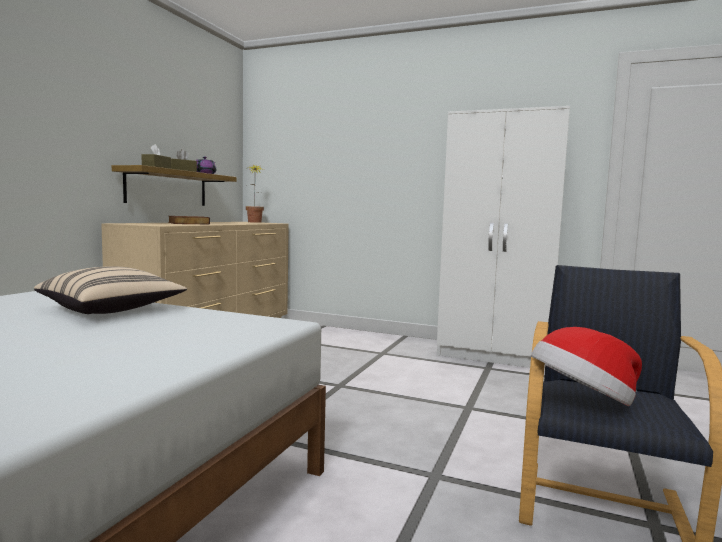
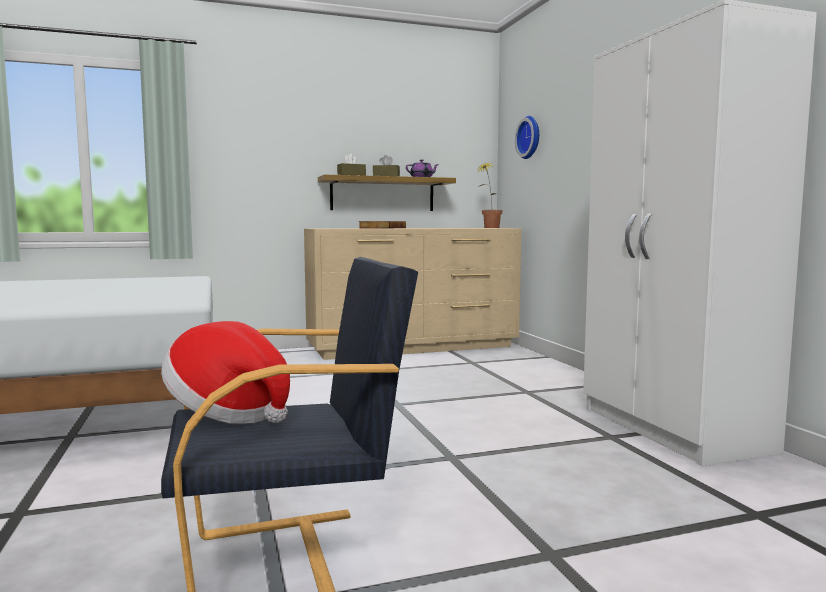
camera: 50 degrees right, 0 degrees up
beige pillow [34,266,187,314] -> none
none -> wall clock [515,116,539,159]

